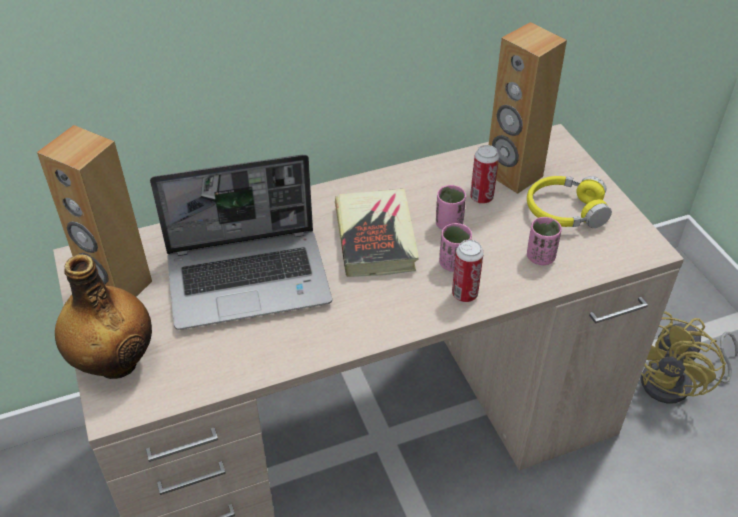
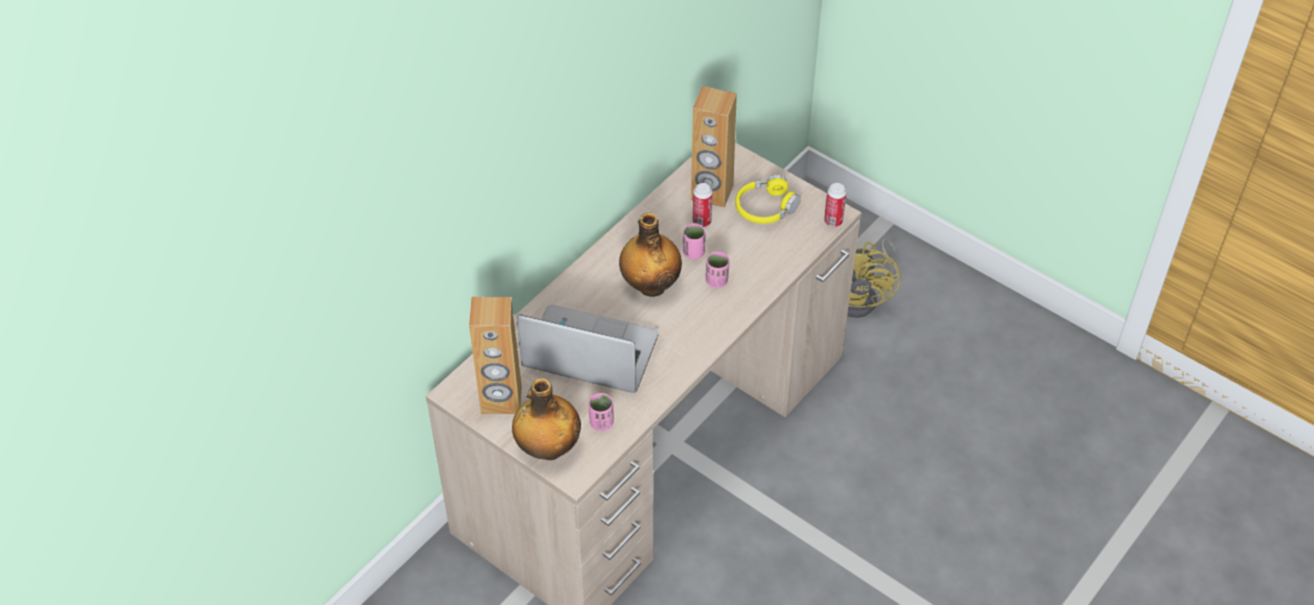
camera: 30 degrees left, 5 degrees up
laptop [150,154,332,330] -> laptop turned 120 degrees counterclockwise [517,305,659,393]
book [335,189,419,277] -> bottle [619,212,682,297]
can [452,240,484,302] -> can moved to [824,183,847,227]
pink cup [527,217,562,265] -> pink cup moved to [588,393,614,431]

